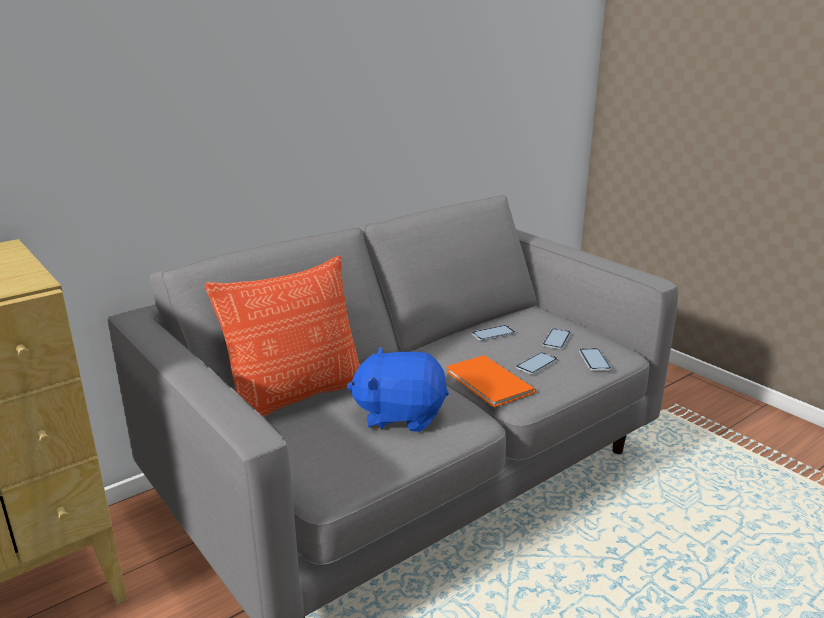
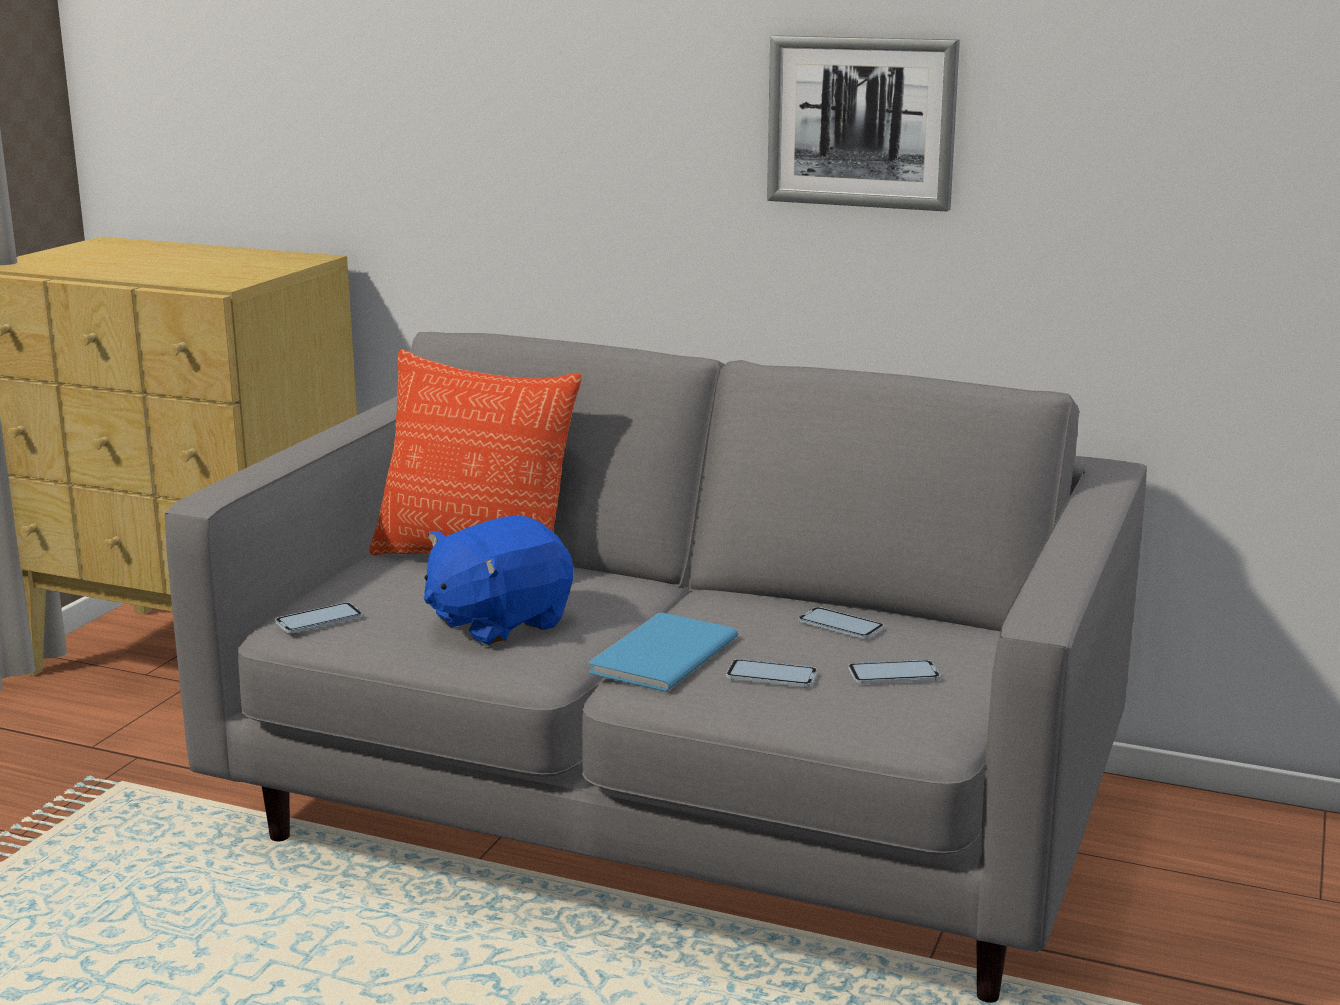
camera: 60 degrees right, 5 degrees down
blue plush toy [347,347,449,432] -> blue plush toy turned 105 degrees counterclockwise [424,516,573,646]
orange book [447,355,536,407] -> blue book [588,613,738,692]
phone [579,348,611,371] -> phone moved to [275,602,362,633]
none -> picture [767,35,960,211]

